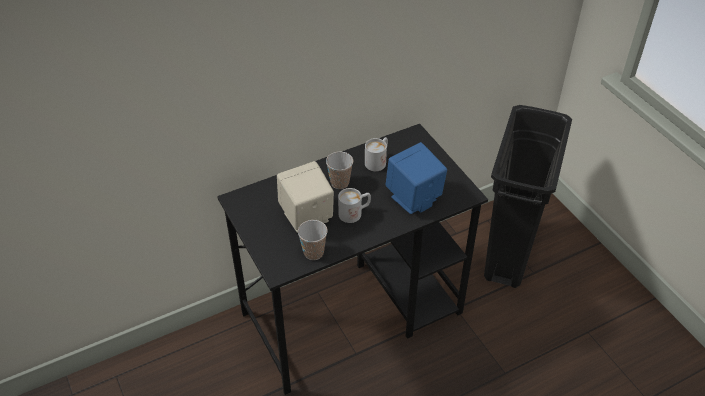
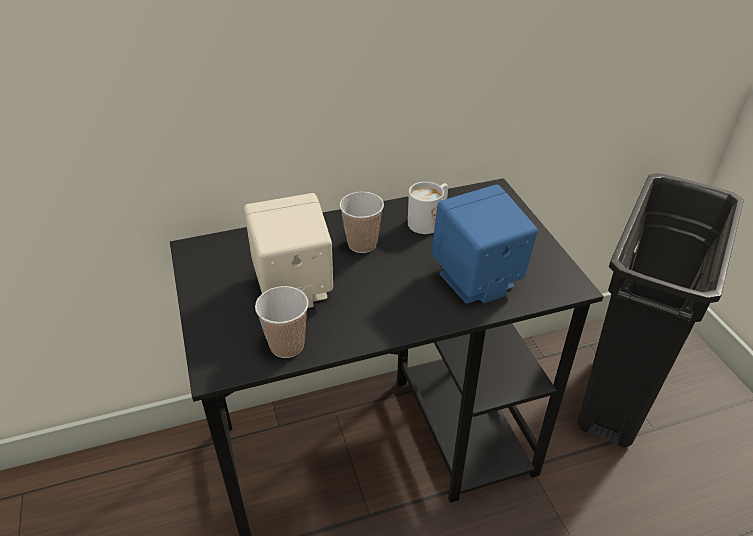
camera: 10 degrees right, 5 degrees down
white mug [338,188,371,223] -> none

